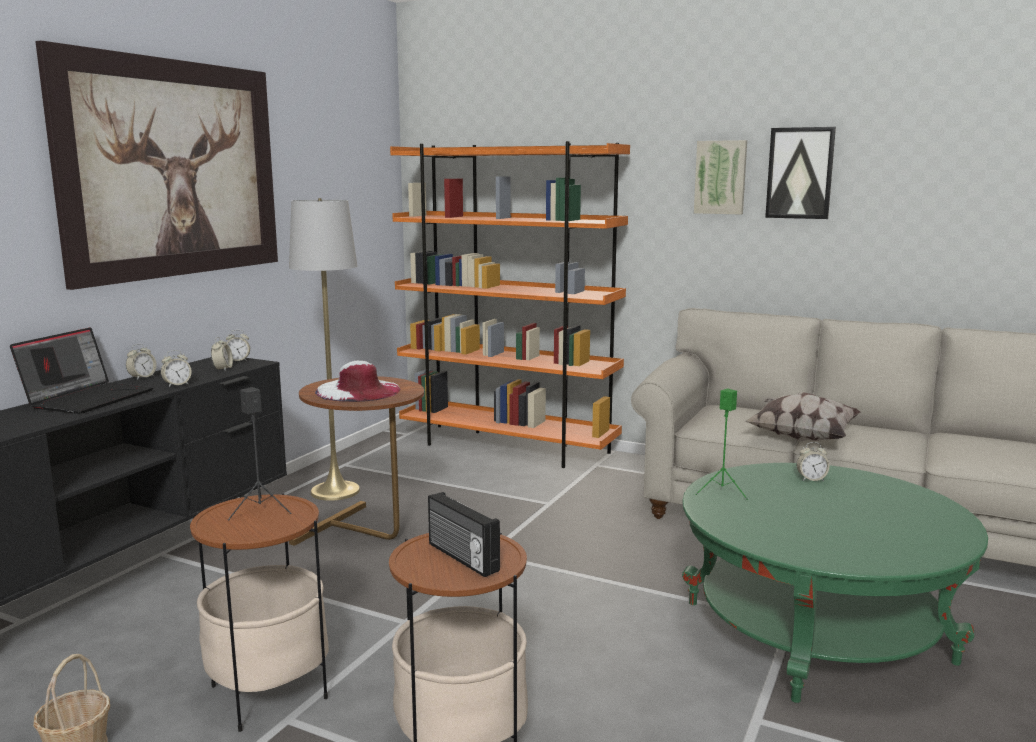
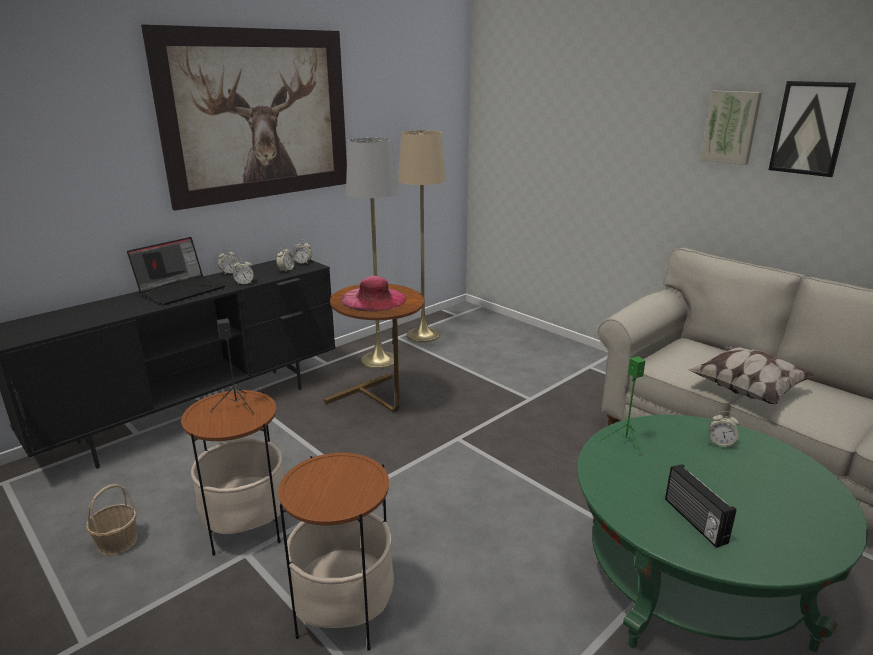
camera: 20 degrees right, 10 degrees up
white hat [315,361,400,402] -> pink hat [341,276,406,312]
orange bookcase [390,141,630,468] -> none
radio [428,492,500,577] -> radio moved to [665,464,736,548]
none -> beige floor lamp [398,130,446,342]

